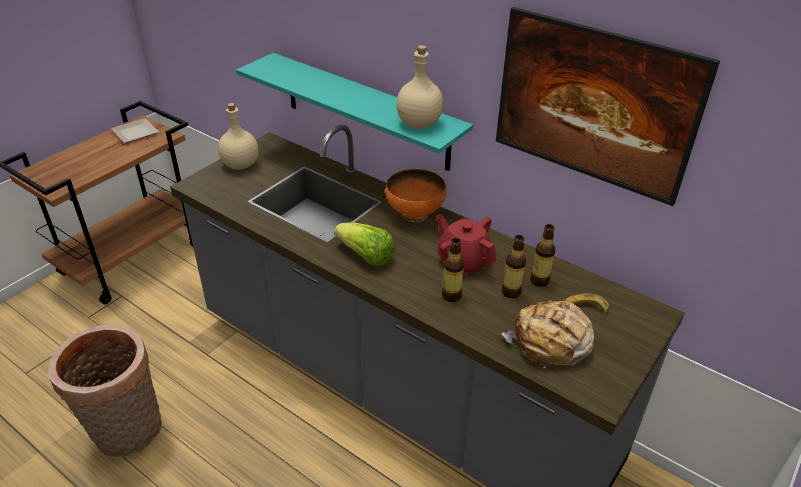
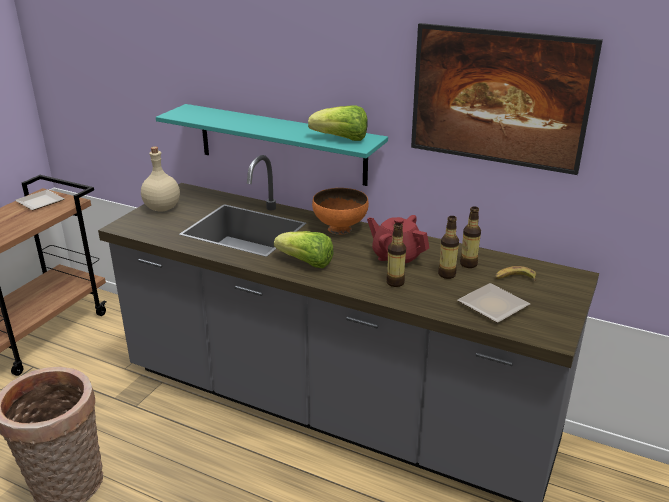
camera: 10 degrees left, 10 degrees down
beige bottle [396,45,443,128] -> lettuce [308,105,368,141]
bread [501,300,595,368] -> plate [457,283,530,323]

